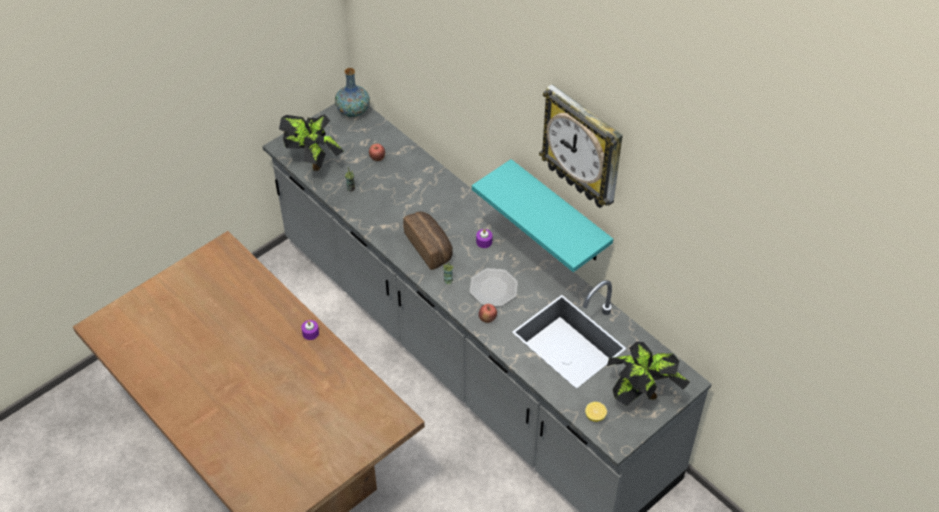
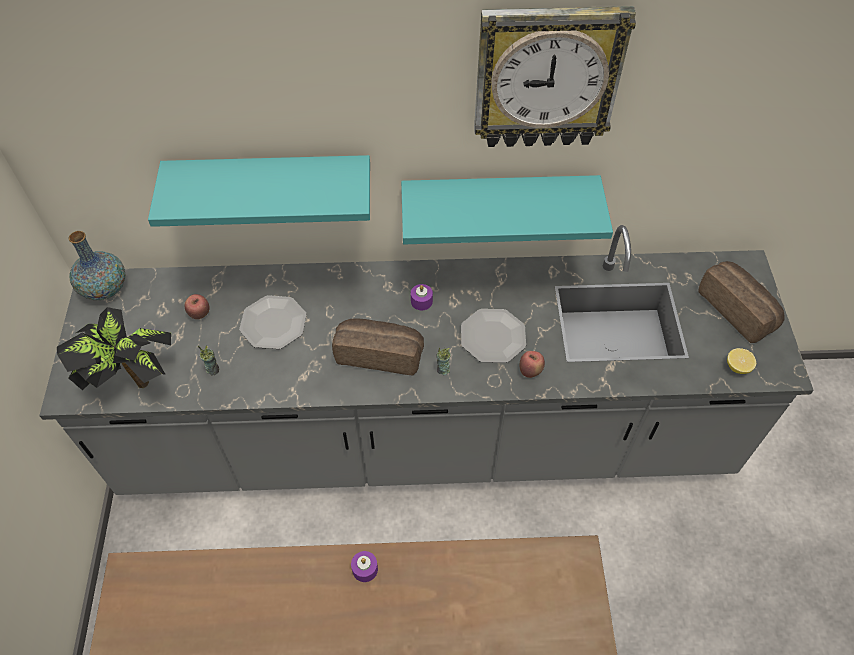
camera: 50 degrees left, 5 degrees up
potted plant [607,342,690,406] -> bread [698,261,785,343]
none -> turquoise shelf [148,155,370,227]
none -> plate [239,295,307,349]

